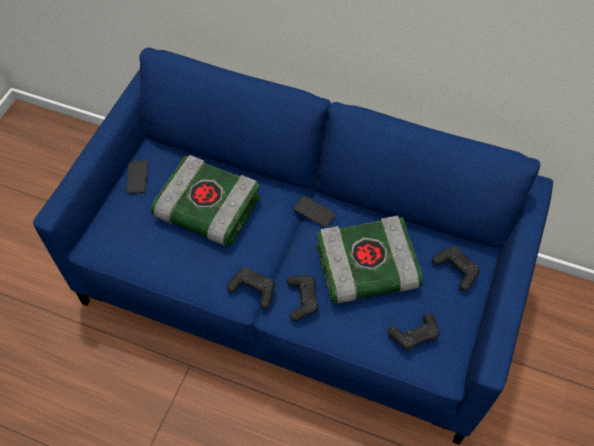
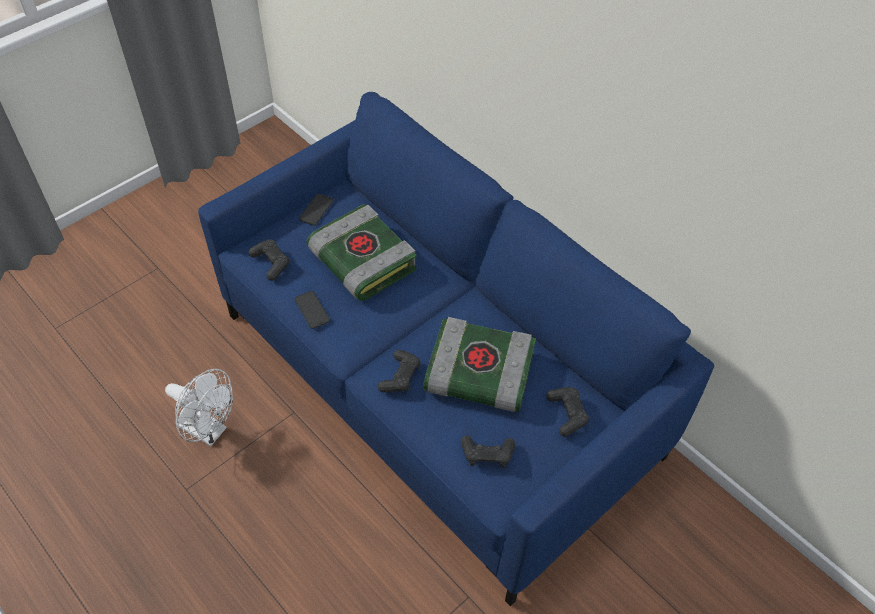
camera: 25 degrees right, 5 degrees down
black game controller [227,267,275,309] -> black game controller moved to [249,239,290,281]
phone [293,196,336,228] -> phone moved to [295,291,330,329]
none -> white fan [165,369,233,446]

